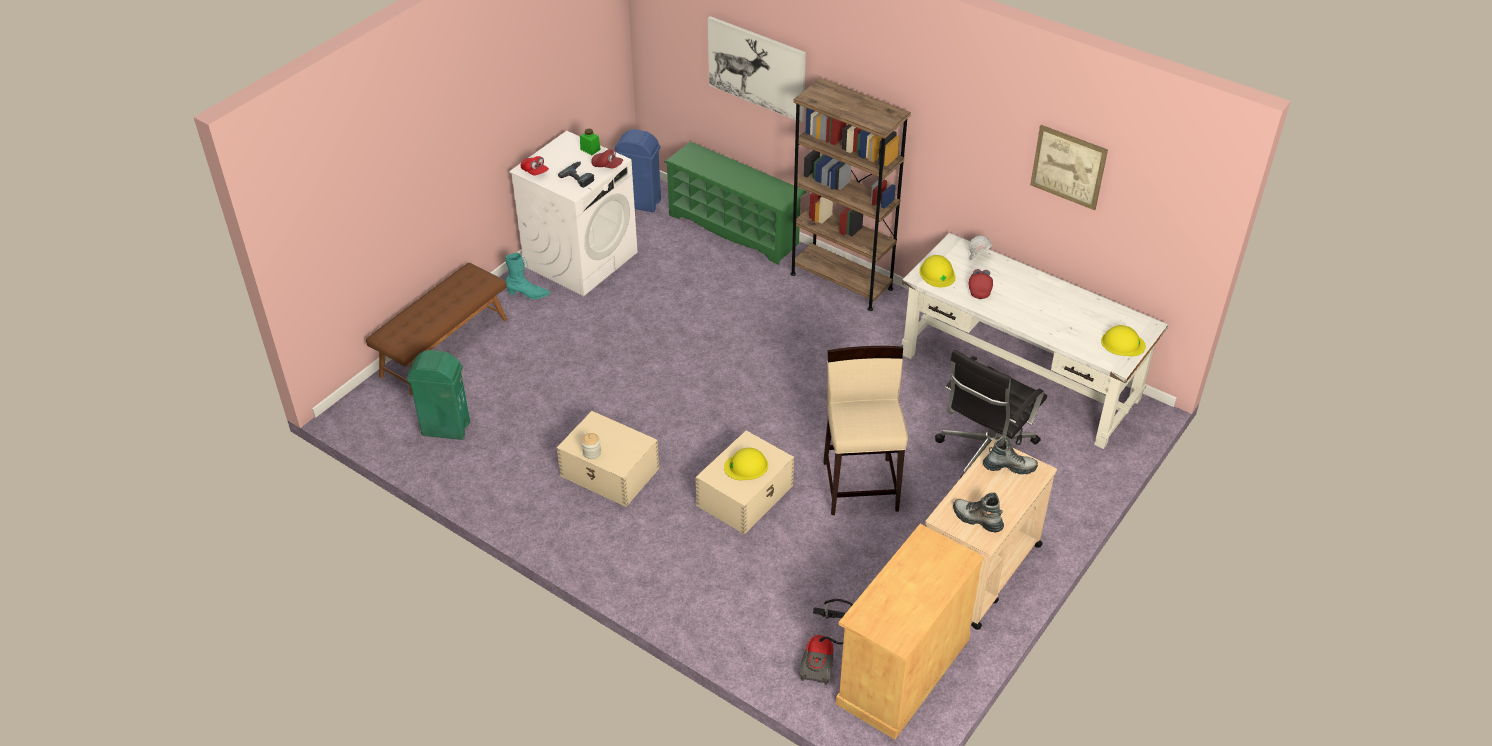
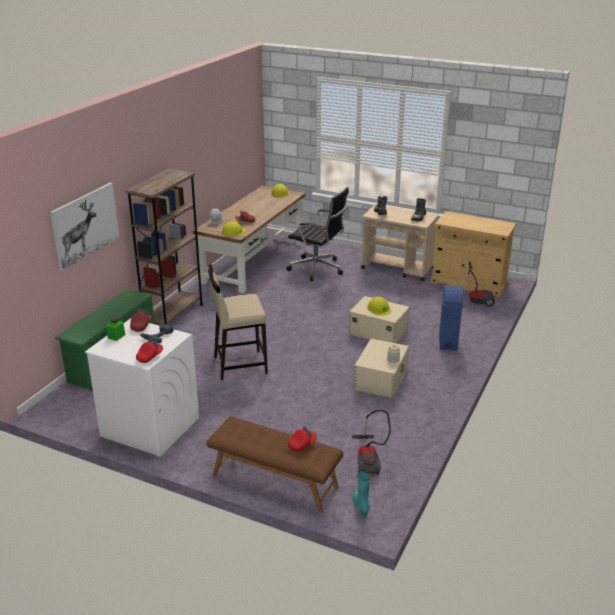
camera: 100 degrees left, 15 degrees down
green trash can [407,350,470,440] -> vacuum cleaner [352,410,391,475]
turquoise boot [505,253,550,299] -> turquoise boot moved to [353,471,370,518]
blue trash can [615,129,661,212] -> blue trash can moved to [439,285,463,351]
beige stool [823,346,908,515] -> beige stool moved to [208,264,268,380]
white desk [902,233,1168,449] -> brown desk [193,186,305,293]
picture [1030,125,1108,210] -> none
none -> red cap [288,426,317,451]

